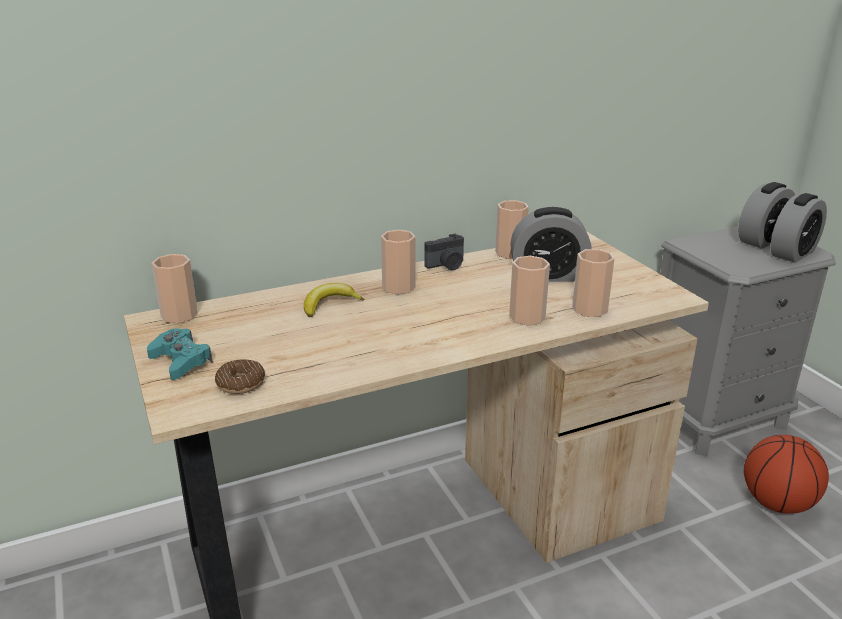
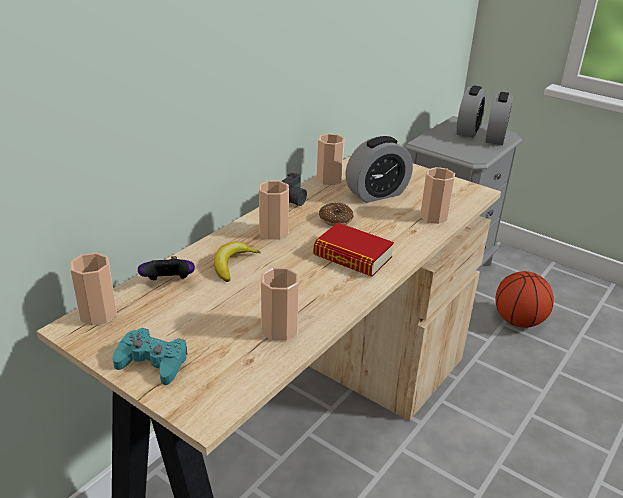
camera: 30 degrees left, 5 degrees up
donut [215,359,265,394] -> donut moved to [319,203,354,226]
cup [509,256,550,326] -> cup moved to [261,268,299,341]
none -> game controller [138,256,195,280]
none -> book [313,223,394,277]

